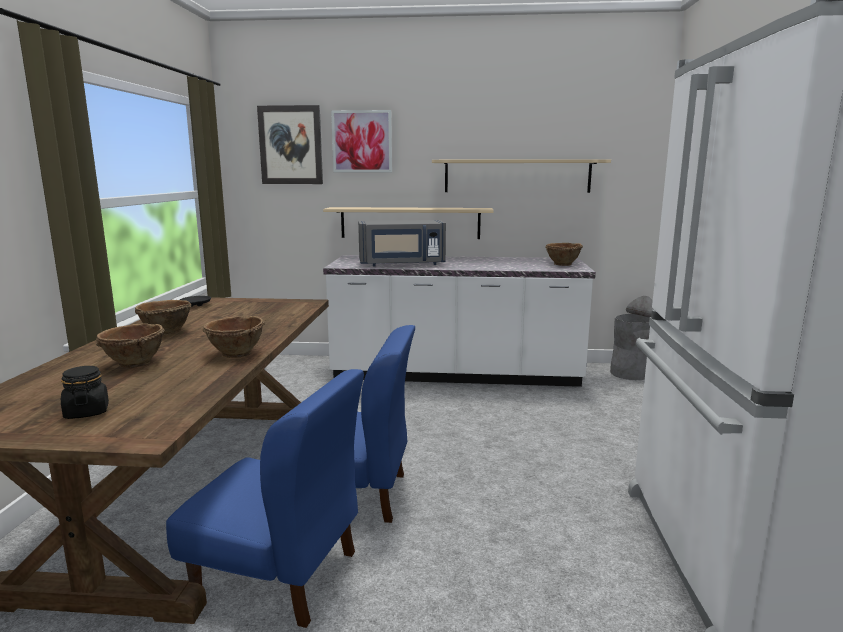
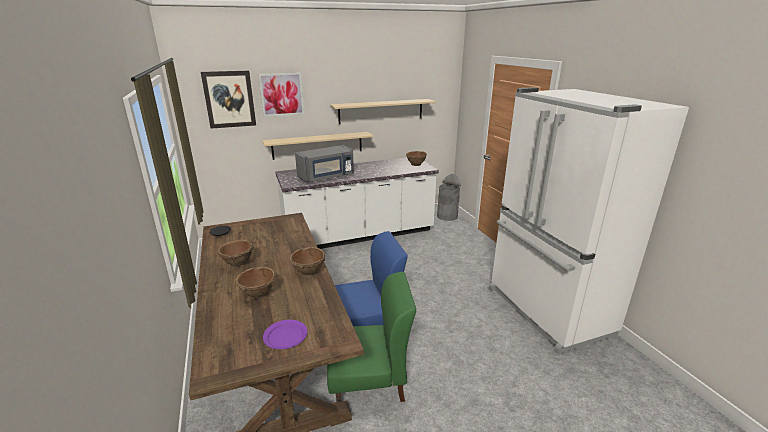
camera: 25 degrees left, 10 degrees up
black jar [61,366,109,419] -> purple plate [263,320,308,349]
blue chair [166,369,364,628] -> green chair [327,272,416,402]

